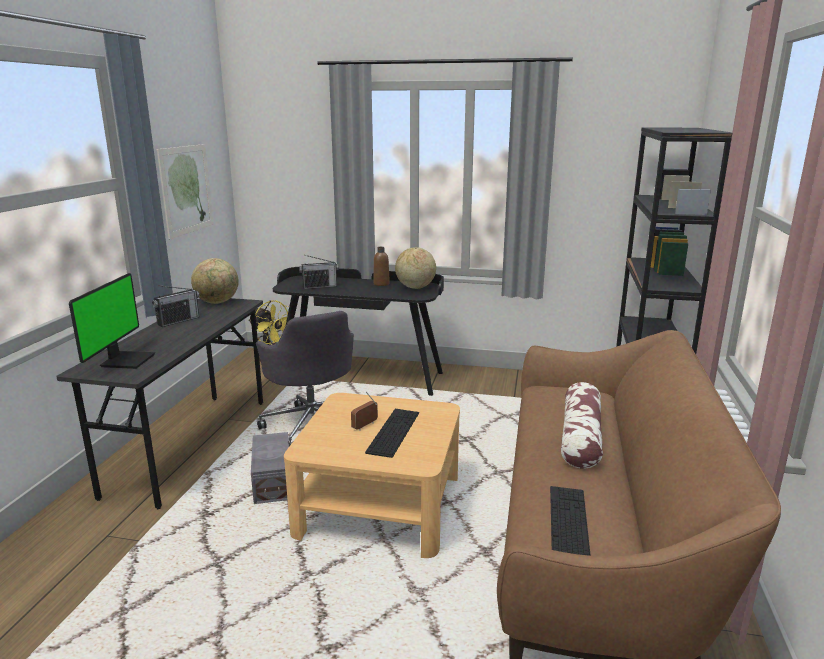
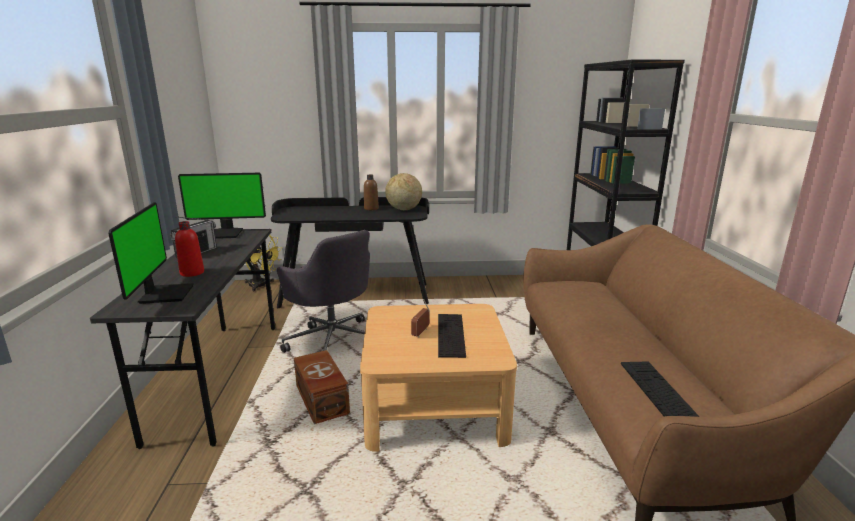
camera: 15 degrees left, 0 degrees up
picture [157,144,214,240] -> none
globe [191,258,239,304] -> monitor [178,173,266,239]
grey storage box [251,432,289,504] -> brown storage box [294,350,350,424]
radio [299,255,339,289] -> none
pillow [561,382,603,469] -> none
none -> red bottle [175,221,204,277]

